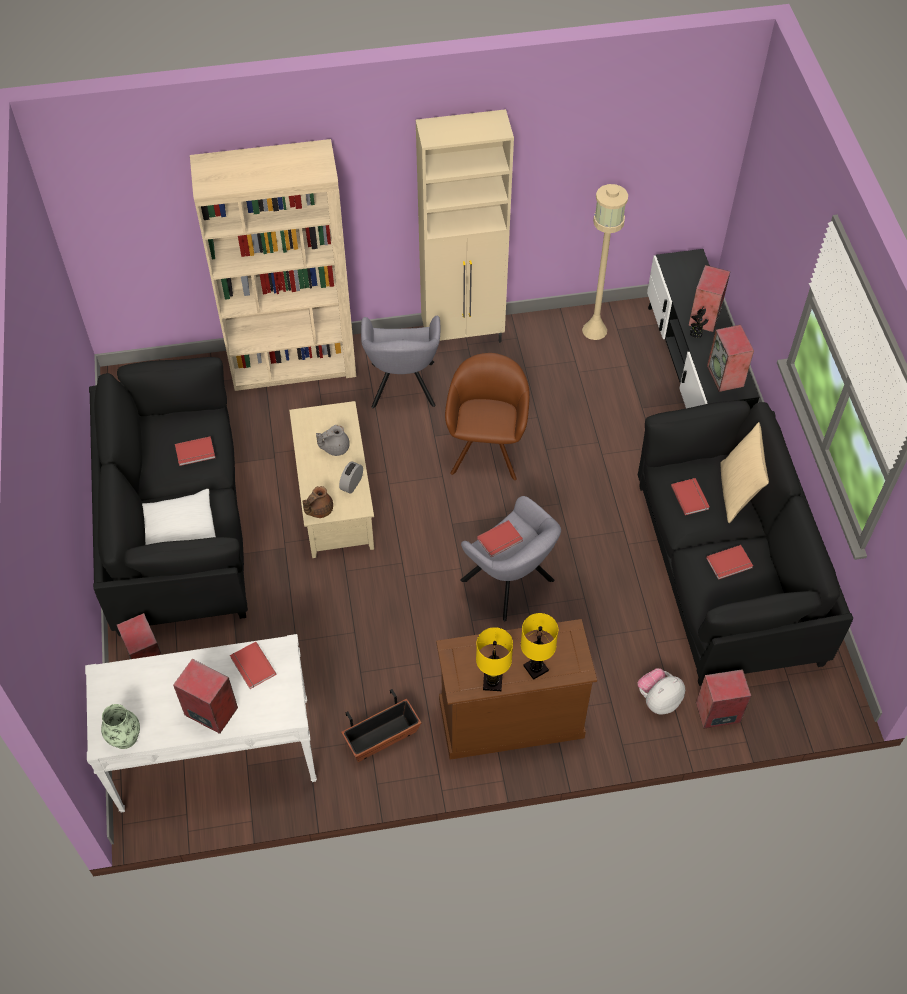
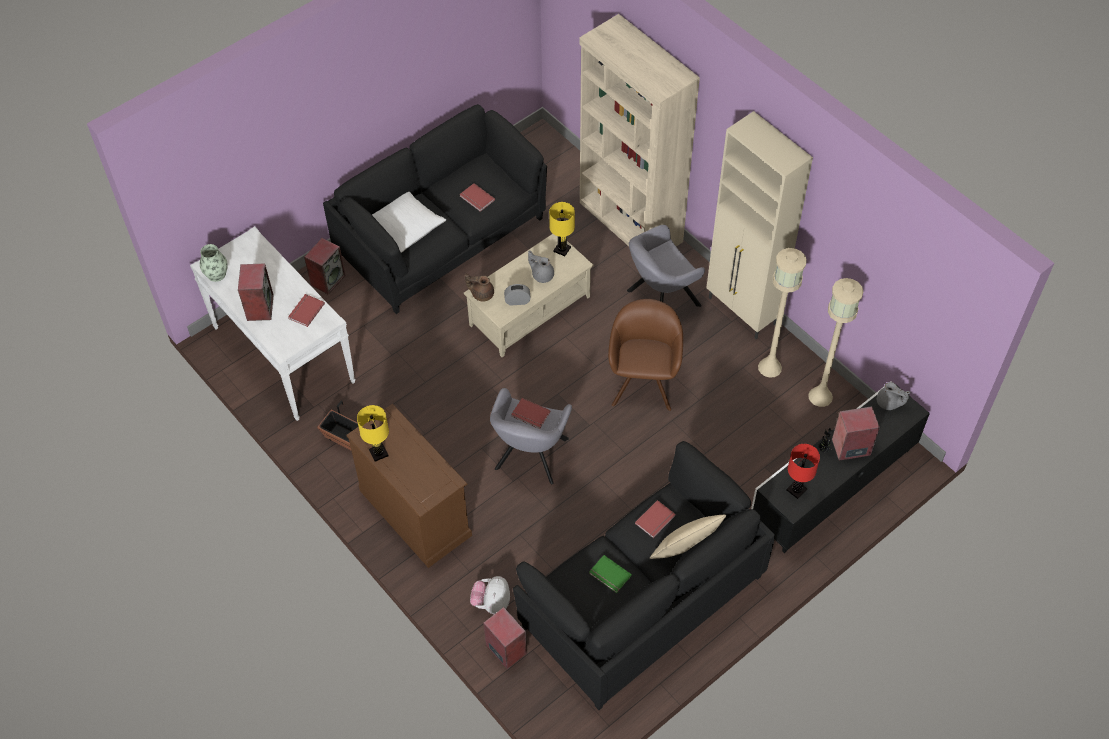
camera: 60 degrees right, 0 degrees up
brown armchair [445,353,530,480] -> brown armchair turned 60 degrees counterclockwise [608,299,683,411]
yellow table lamp [521,613,558,680] -> yellow table lamp moved to [549,202,575,256]
plush toy [637,668,685,715] -> plush toy turned 105 degrees counterclockwise [470,576,510,614]
red book [706,545,753,580] -> green book [589,555,632,593]
speaker [707,325,754,392] -> red table lamp [786,444,820,499]
none -> beige floor lamp [758,248,807,378]
none -> grey teapot [877,382,910,410]

